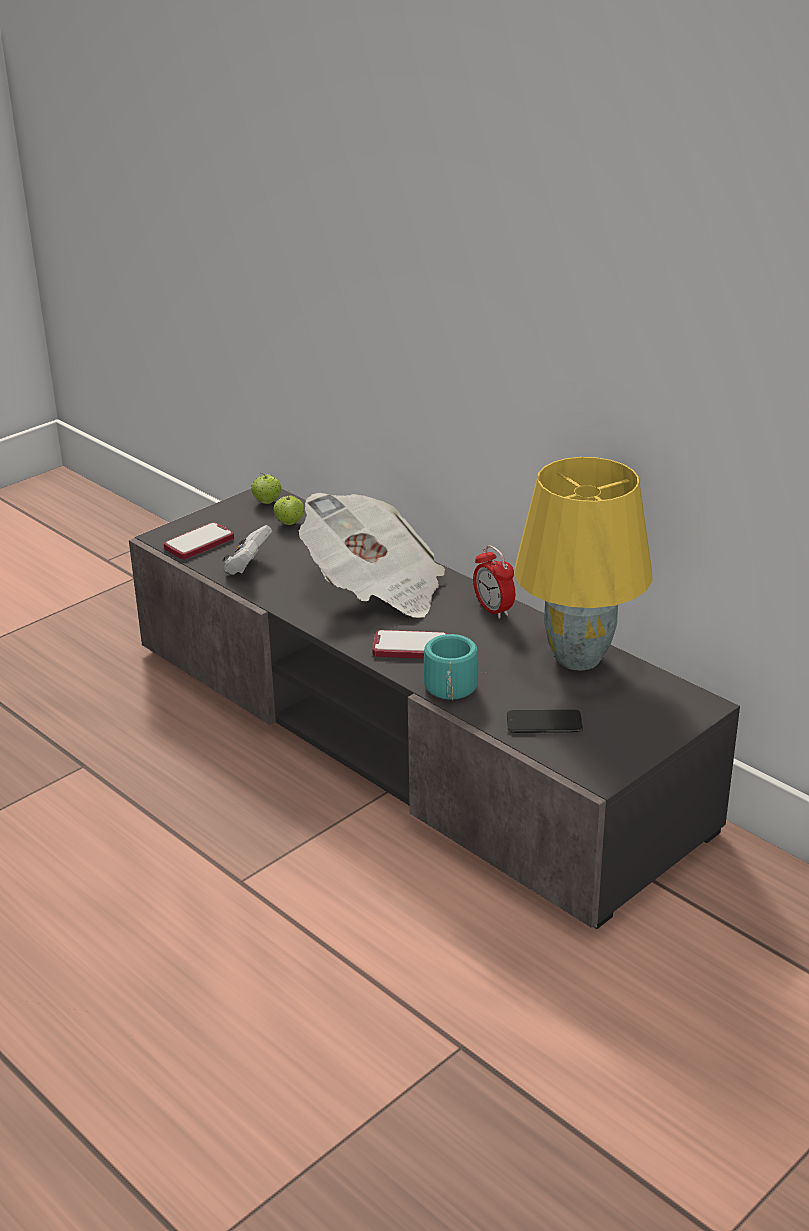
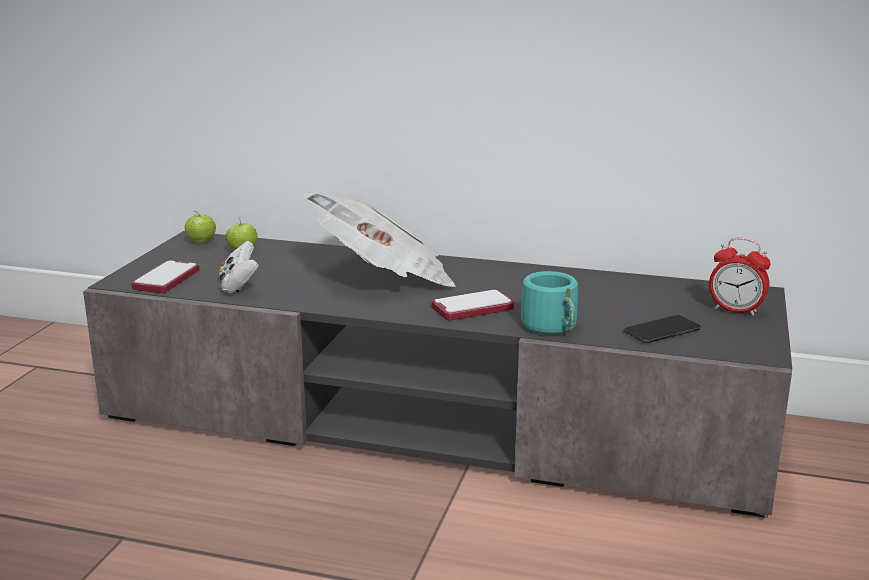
camera: 30 degrees left, 10 degrees down
alarm clock [473,545,515,619] -> alarm clock moved to [709,238,771,316]
yellow table lamp [514,457,653,670] -> none

